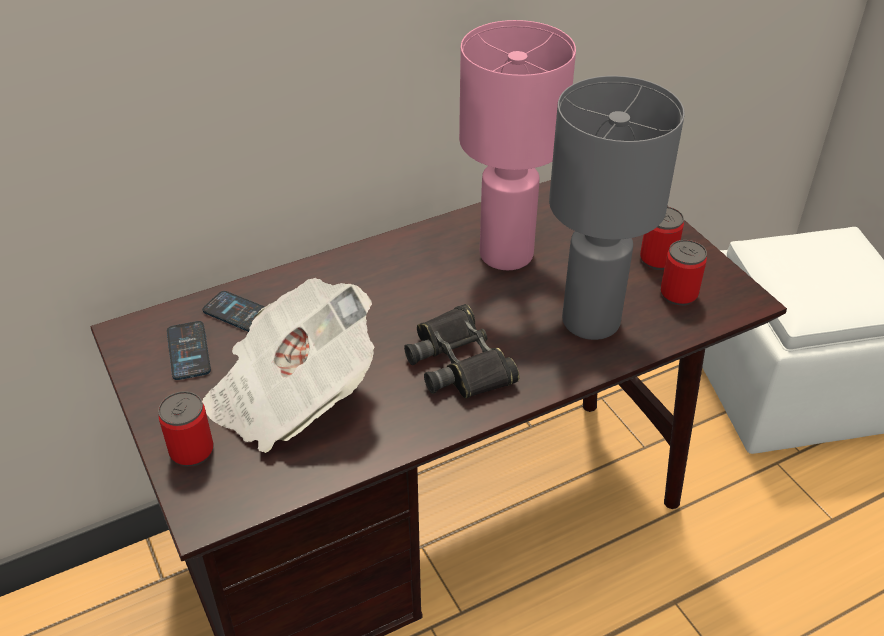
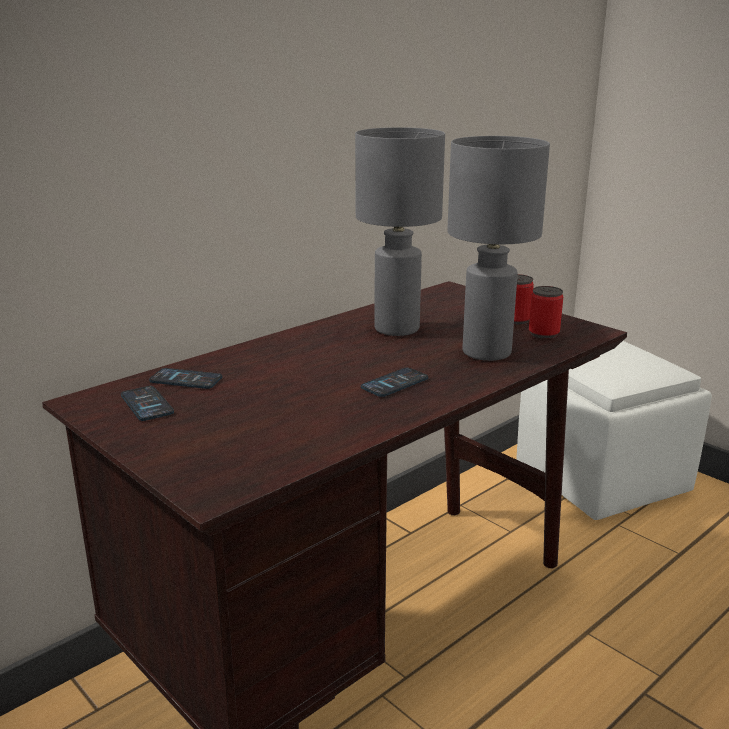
camera: 15 degrees left, 20 degrees down
can [158,391,214,467] -> none
newspaper [202,278,374,453] -> none
black binoculars [404,304,519,398] -> phone [361,368,428,397]
pink table lamp [459,20,576,270] -> grey table lamp [355,127,445,336]

